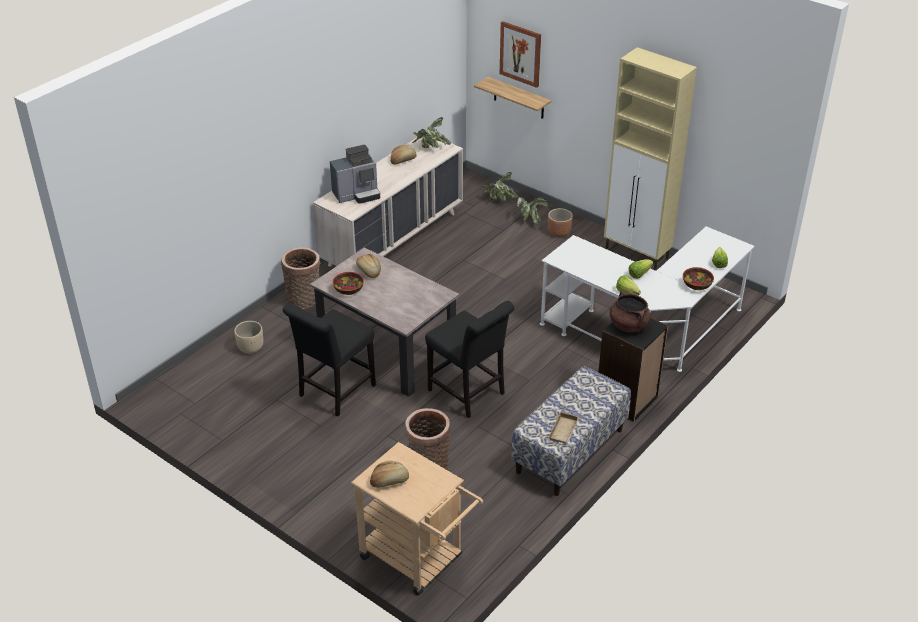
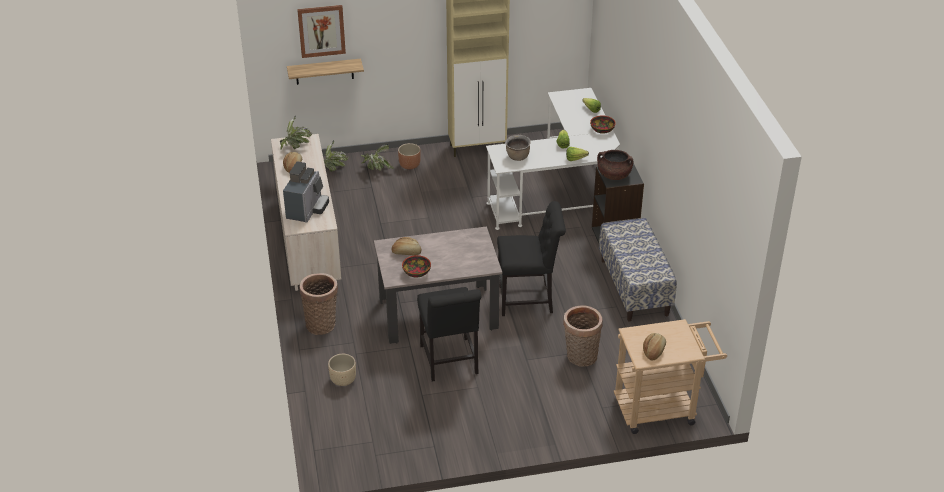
camera: 50 degrees left, 0 degrees up
beige tray [548,411,579,443] -> none
none -> brown cooking pot [505,135,531,161]

